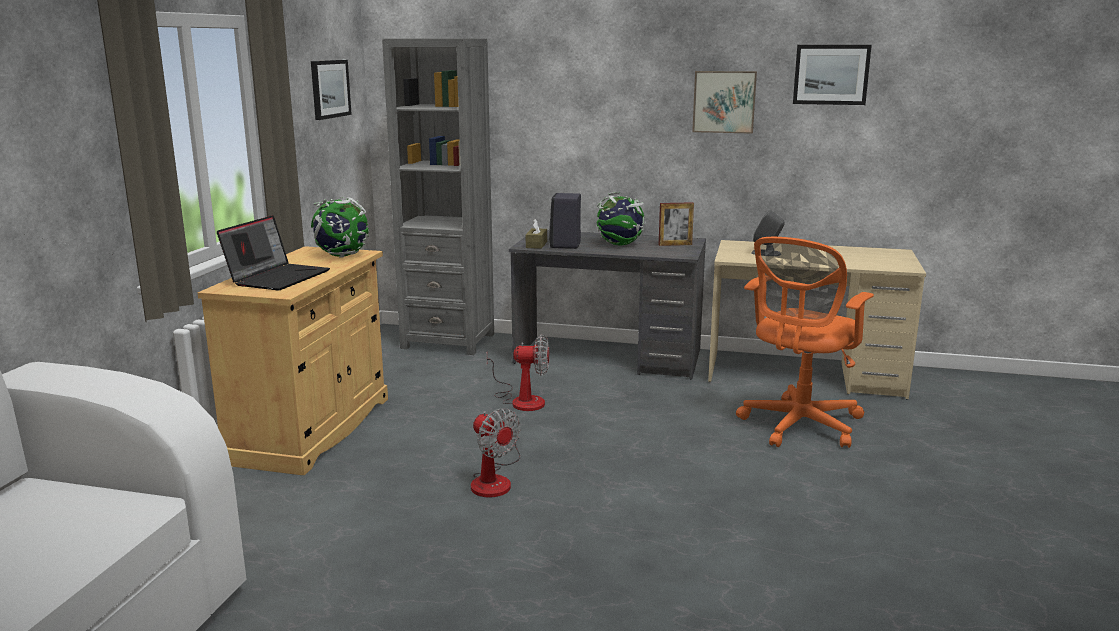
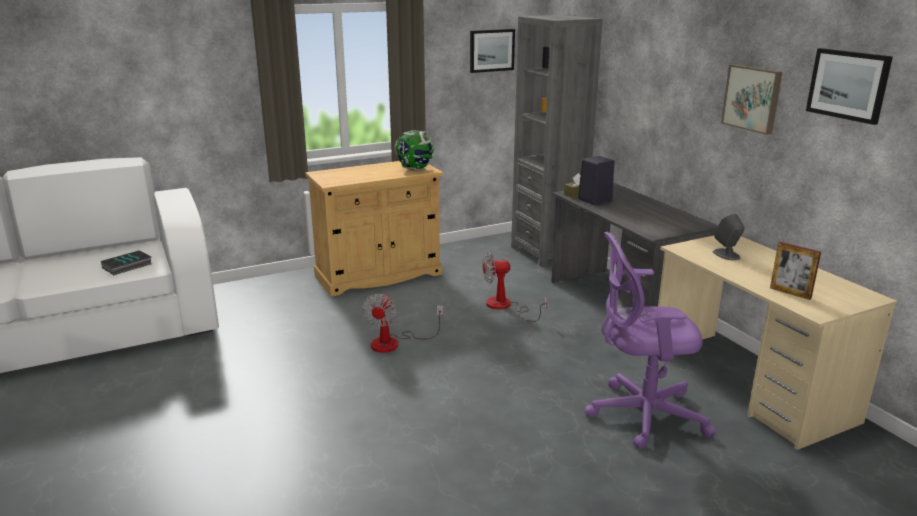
camera: 50 degrees right, 5 degrees up
laptop [217,215,330,290] -> none
fan [486,334,549,411] -> fan turned 120 degrees clockwise [483,252,547,322]
globe [596,192,646,245] -> none
picture frame [659,202,694,246] -> picture frame moved to [770,242,821,300]
orange office chair [736,237,874,448] -> purple office chair [584,232,716,449]
none -> book [101,250,152,275]

